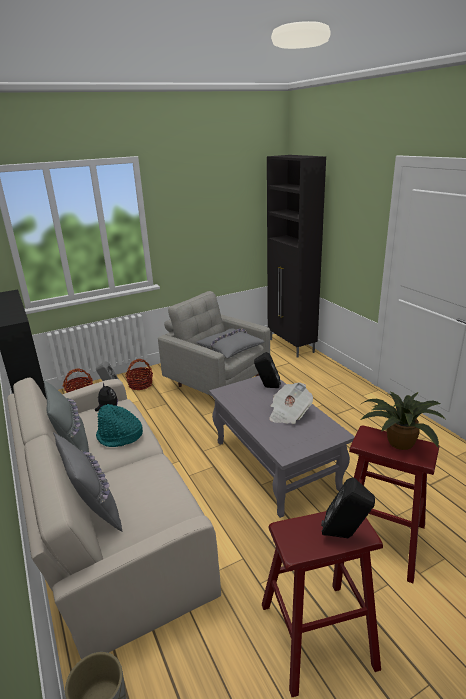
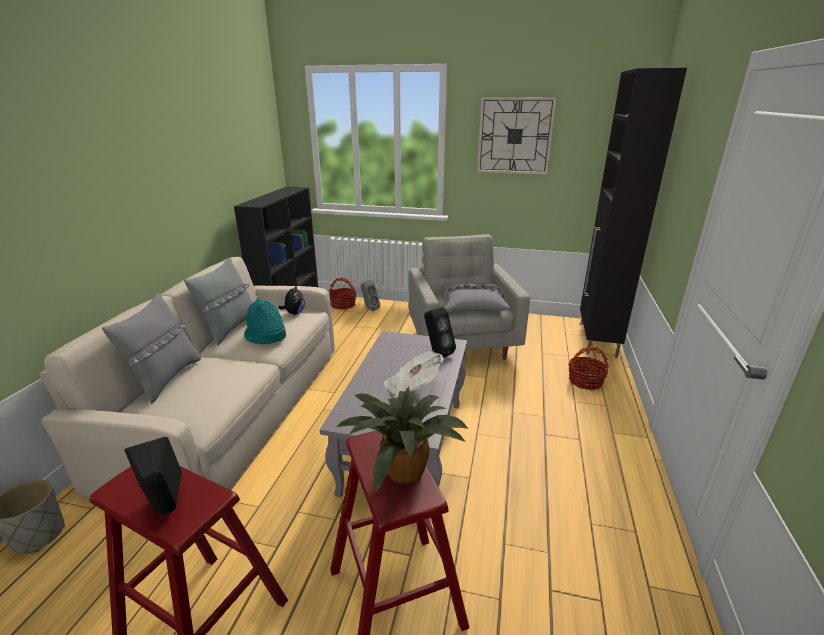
camera: 40 degrees right, 0 degrees up
basket [125,359,153,390] -> basket moved to [568,346,609,390]
none -> wall clock [477,97,557,175]

